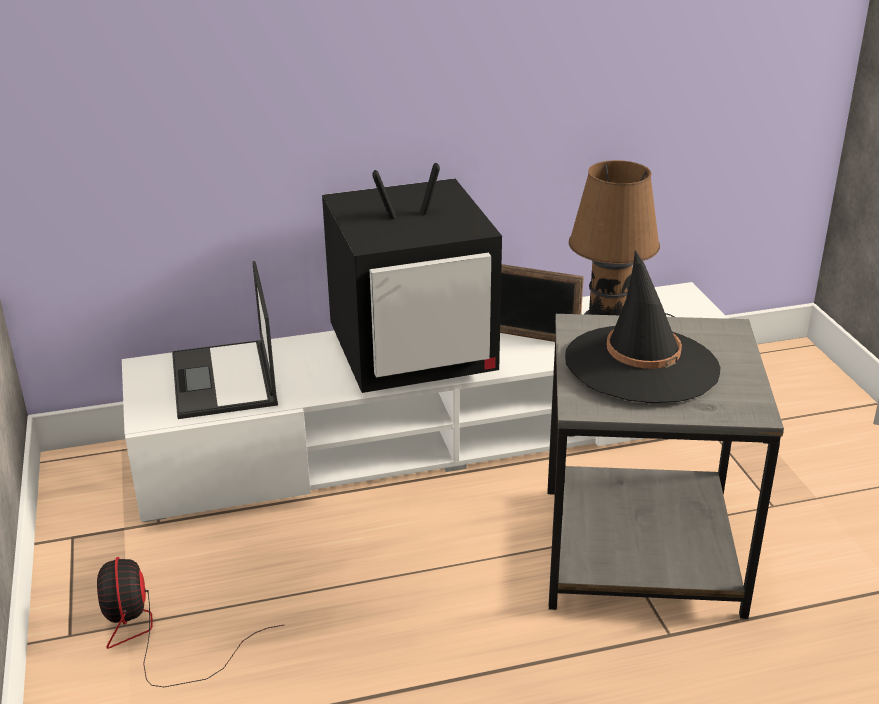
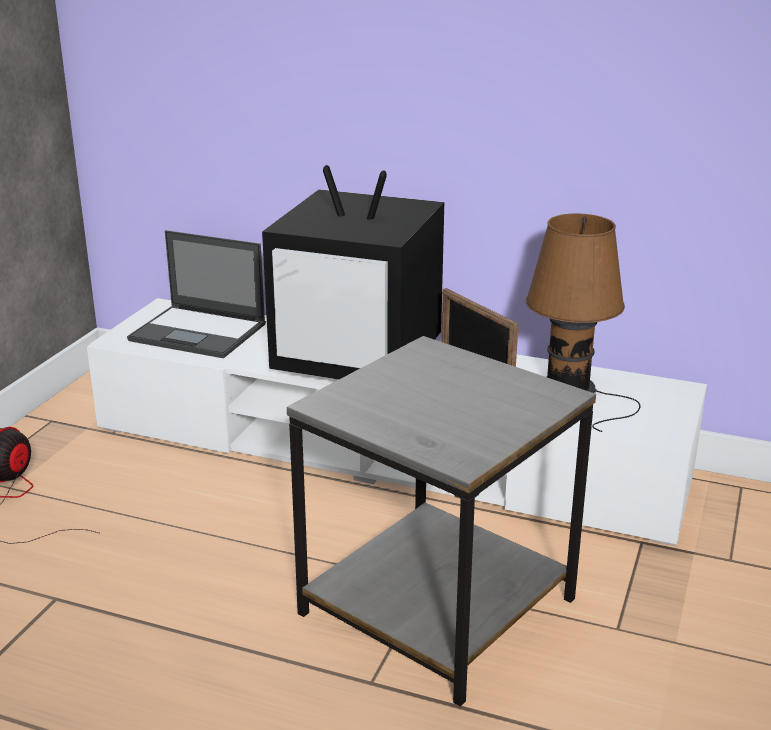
camera: 35 degrees right, 5 degrees down
laptop [172,261,278,419] -> laptop turned 90 degrees counterclockwise [127,230,266,358]
black hat [565,250,720,403] -> none

